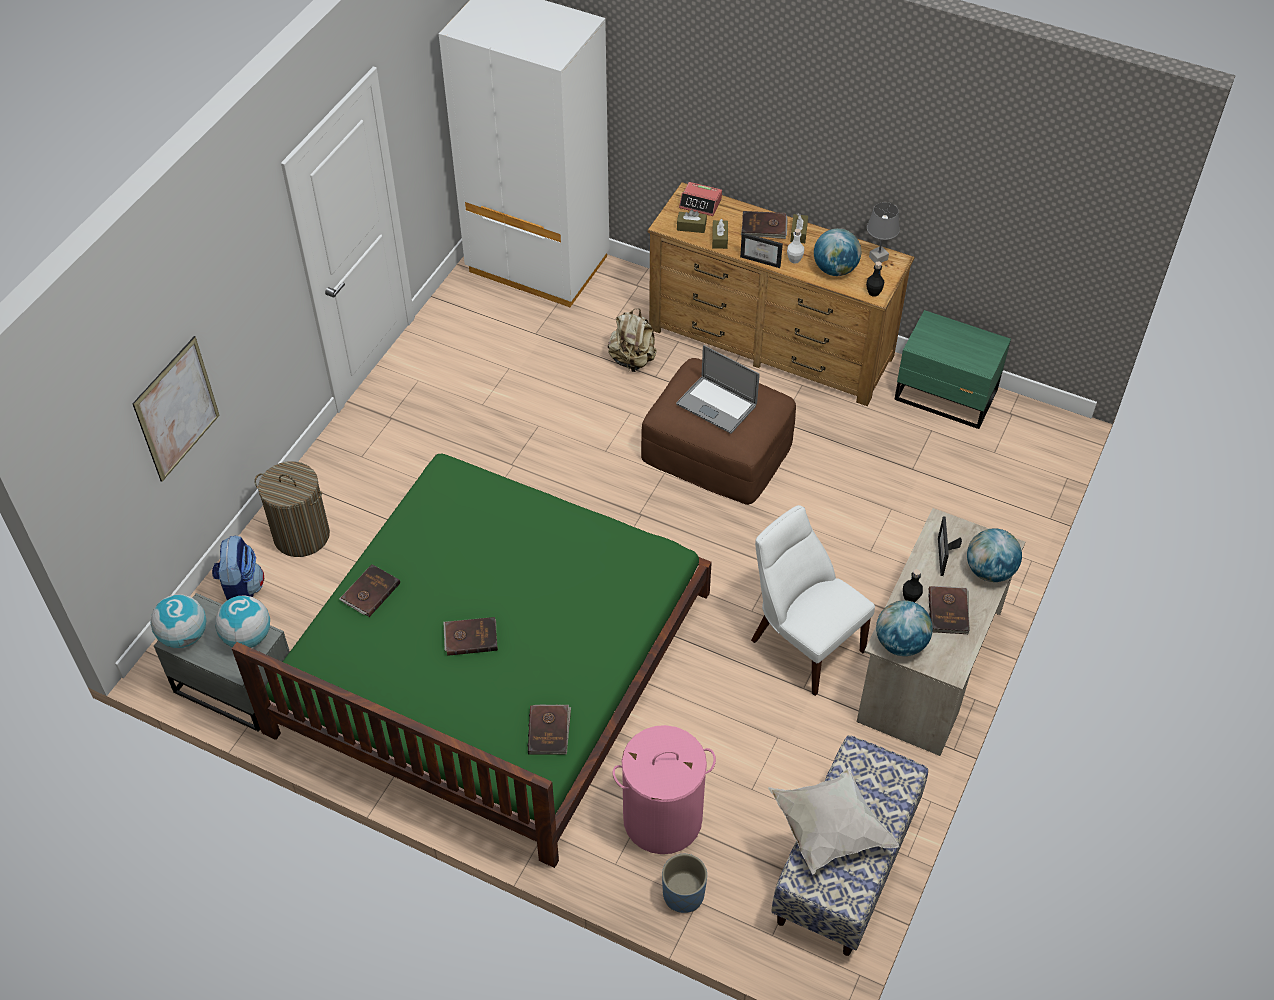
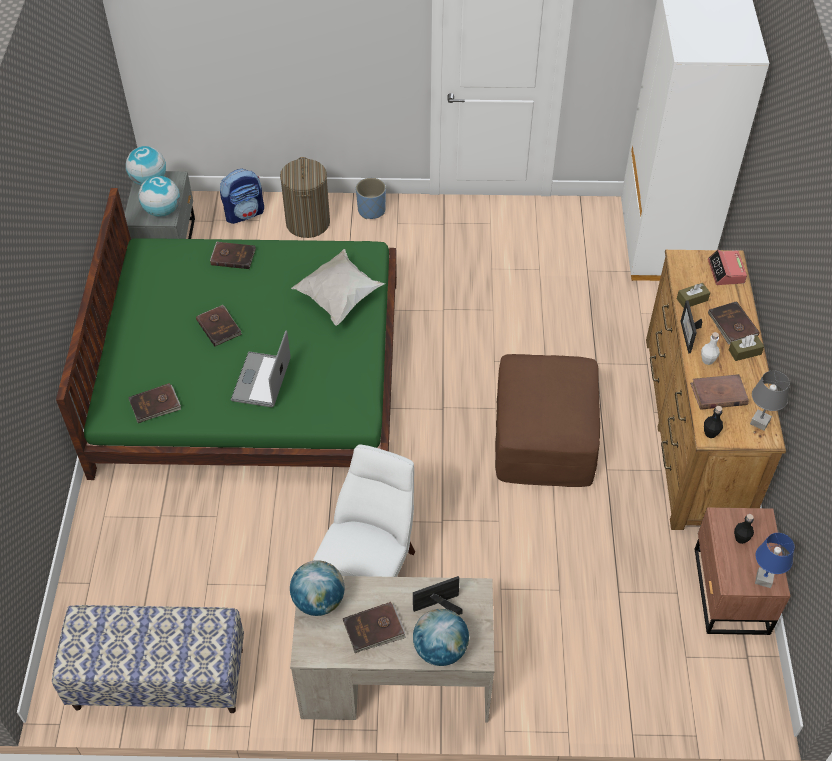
camera: 65 degrees right, 0 degrees up
picture [132,336,220,482] -> none
beige backpack [608,308,657,372] -> none
pink laundry basket [612,725,716,854] -> none
blue planter [662,854,707,913] -> blue planter moved to [356,178,386,219]
laptop [676,345,760,434] -> laptop moved to [231,330,291,407]
brown tissue box [677,210,707,233] -> none
white pillow [768,766,899,875] -> white pillow moved to [291,249,385,326]
globe [814,228,861,276] -> brown book [690,374,749,410]
green nightstand [894,310,1011,429] -> brown nightstand [695,507,790,635]
black bottle [903,569,923,602] -> black bottle moved to [734,514,754,544]
none -> blue table lamp [755,533,794,588]

